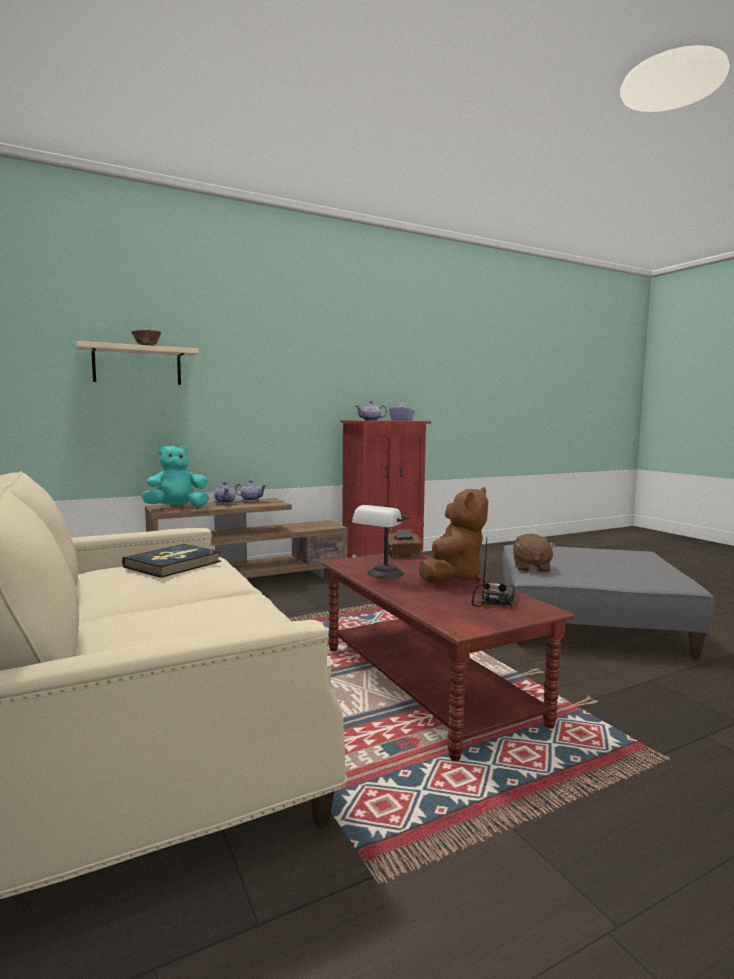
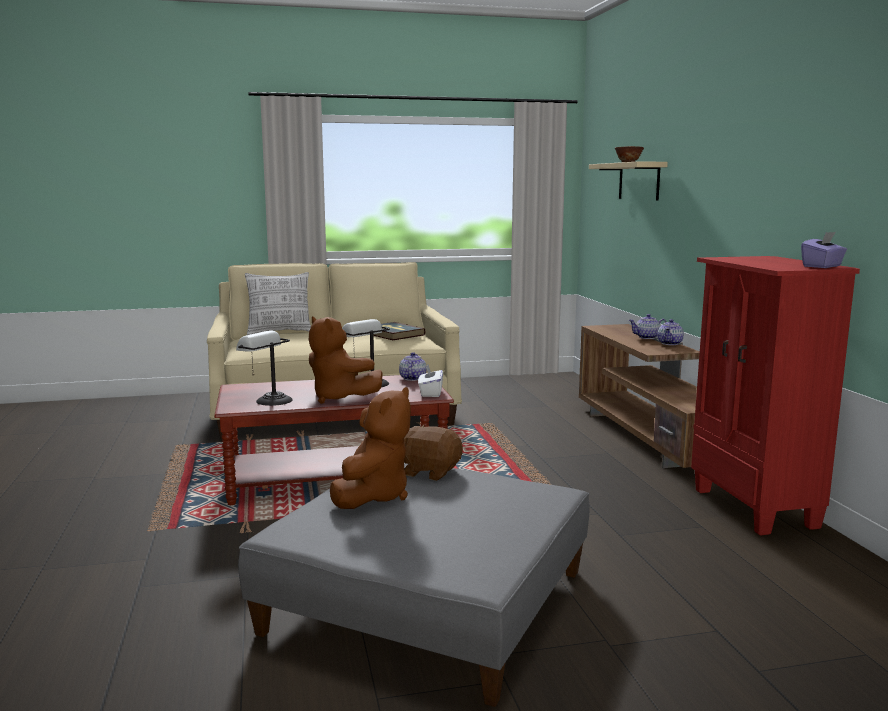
camera: 105 degrees right, 5 degrees up
turquoise plush toy [141,445,209,507] -> none
teapot [356,401,387,421] -> teapot moved to [399,352,427,381]
brown tissue box [388,529,423,557] -> white tissue box [418,365,443,397]
radio [472,539,515,608] -> table lamp [236,330,293,406]
none -> pillow [245,272,311,335]
none -> brown plush toy [330,387,411,509]

